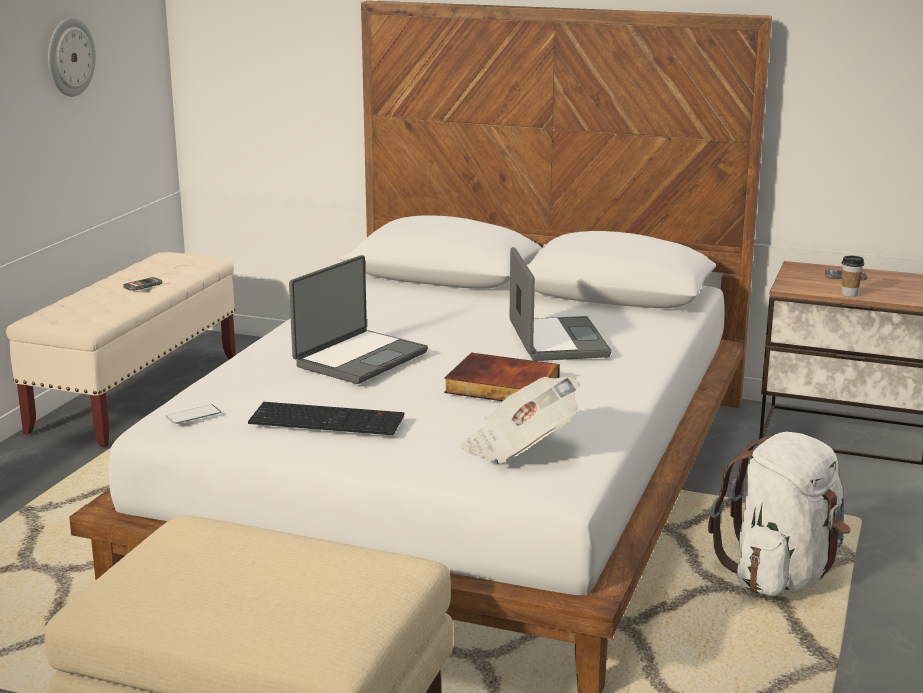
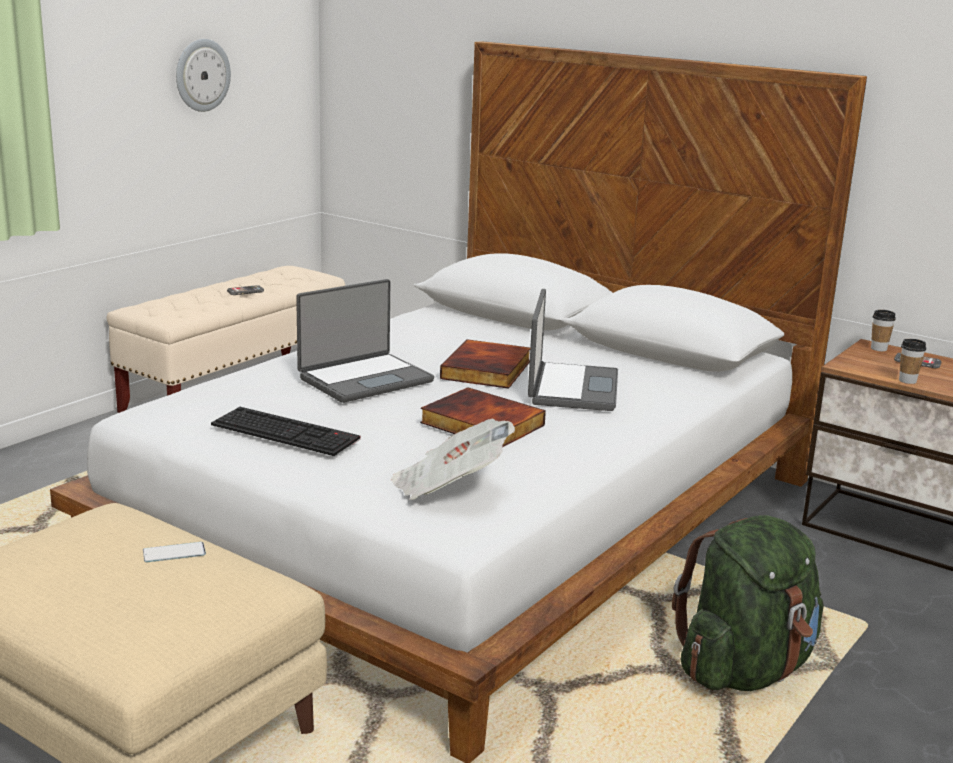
camera: 15 degrees right, 0 degrees up
phone [166,405,221,424] -> phone moved to [143,542,206,562]
white backpack [708,432,851,596] -> green backpack [672,515,824,691]
none -> book [440,340,530,389]
none -> cup [871,310,896,351]

